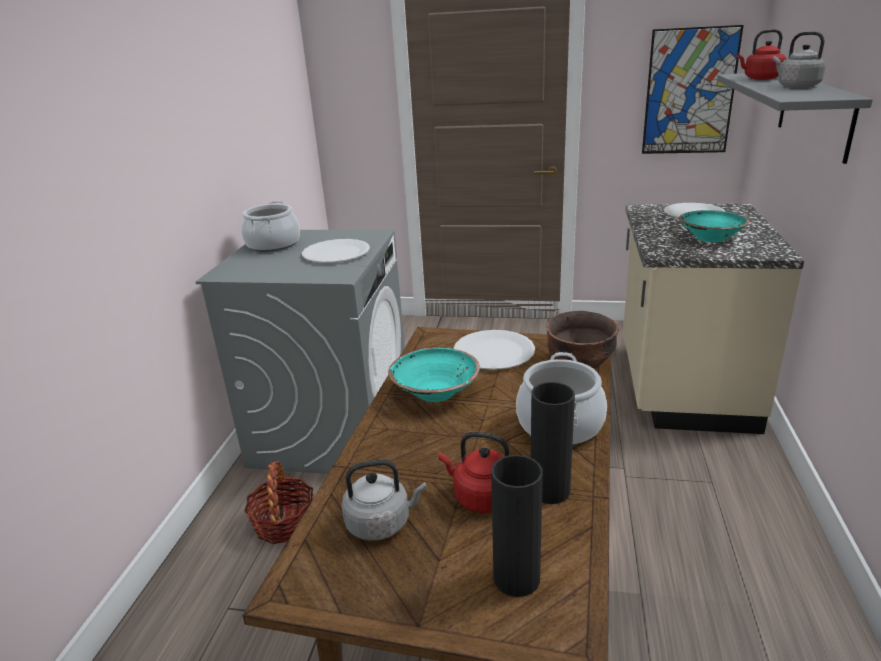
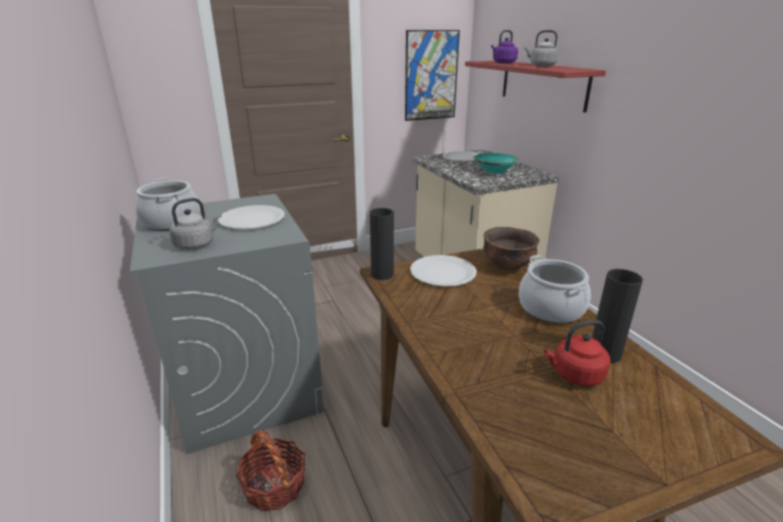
camera: 35 degrees left, 0 degrees up
grey kettle [342,459,427,541] -> grey kettle moved to [169,198,221,250]
turquoise bowl [388,347,480,402] -> none
black vase [491,455,543,597] -> black vase moved to [370,208,394,280]
grey shelf [717,74,873,164] -> red shelf [465,61,606,113]
red kettle [737,29,786,80] -> purple kettle [491,30,518,63]

